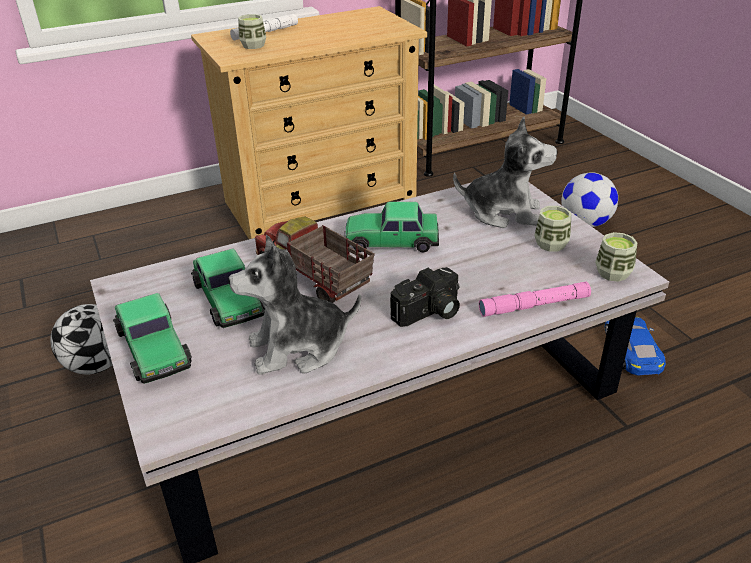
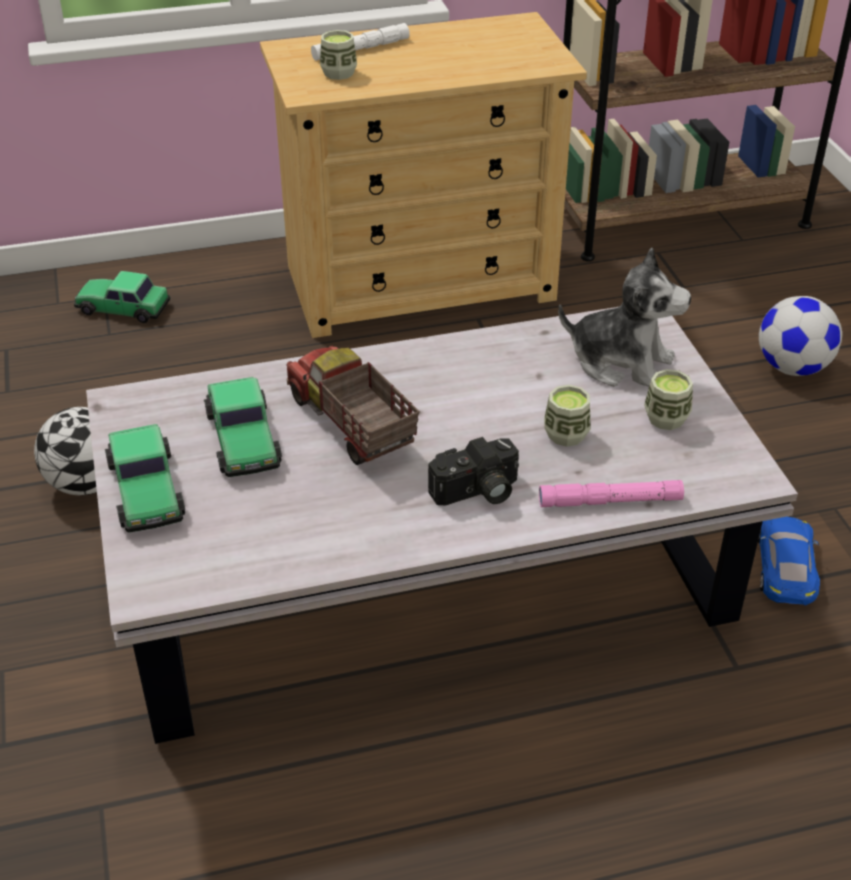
camera: 10 degrees right, 5 degrees up
plush toy [228,235,361,375] -> none
toy car [344,202,439,253] -> toy car moved to [74,271,170,323]
cup [595,232,637,282] -> cup moved to [544,385,590,447]

